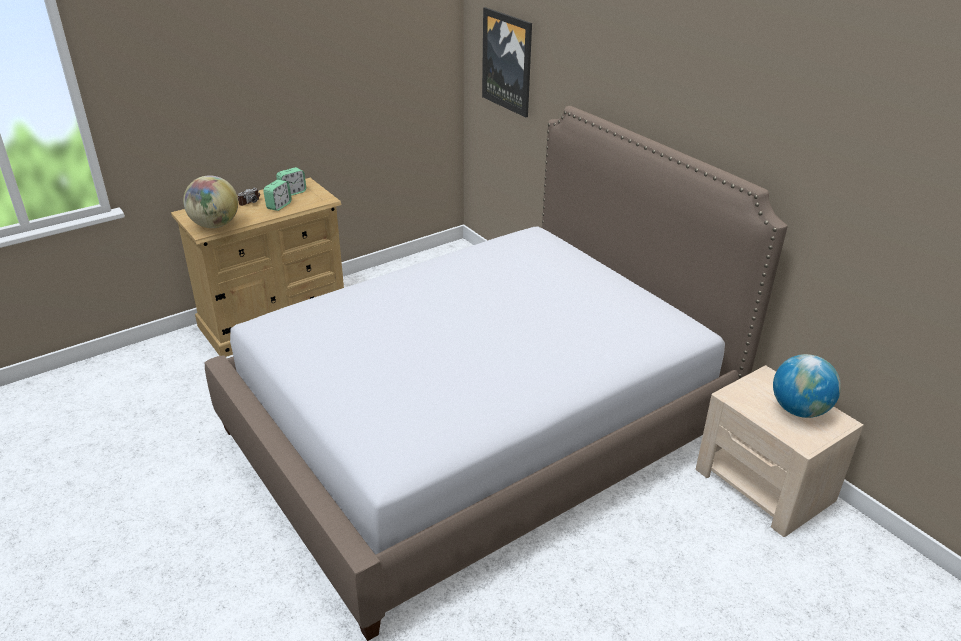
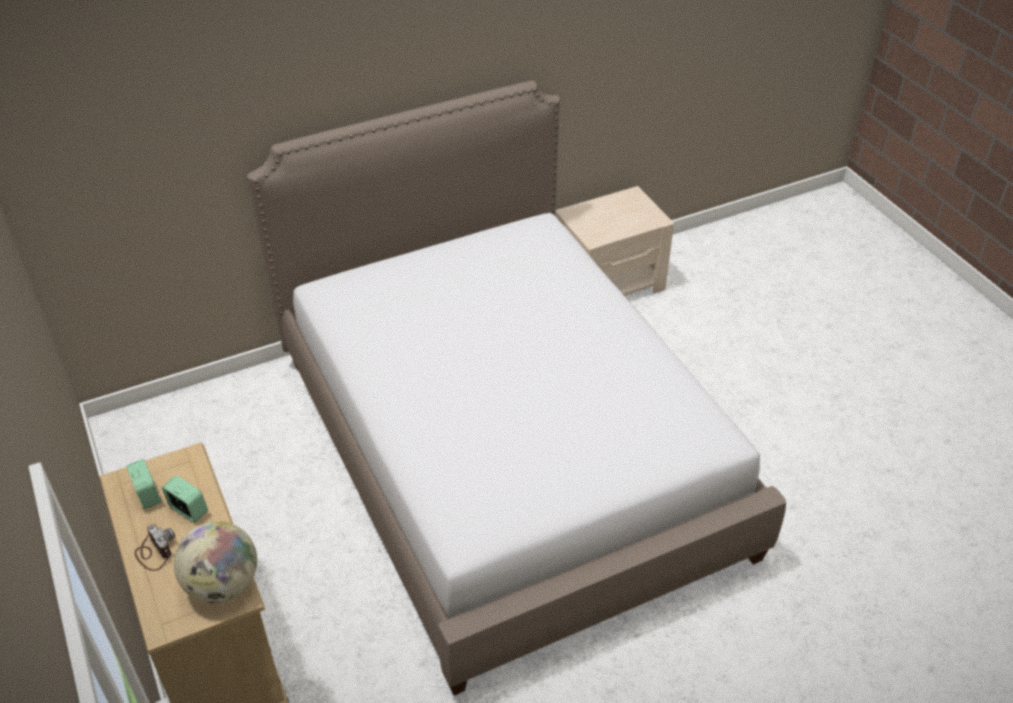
camera: 80 degrees left, 10 degrees up
picture [482,7,532,117] -> none
globe [773,354,841,418] -> none

